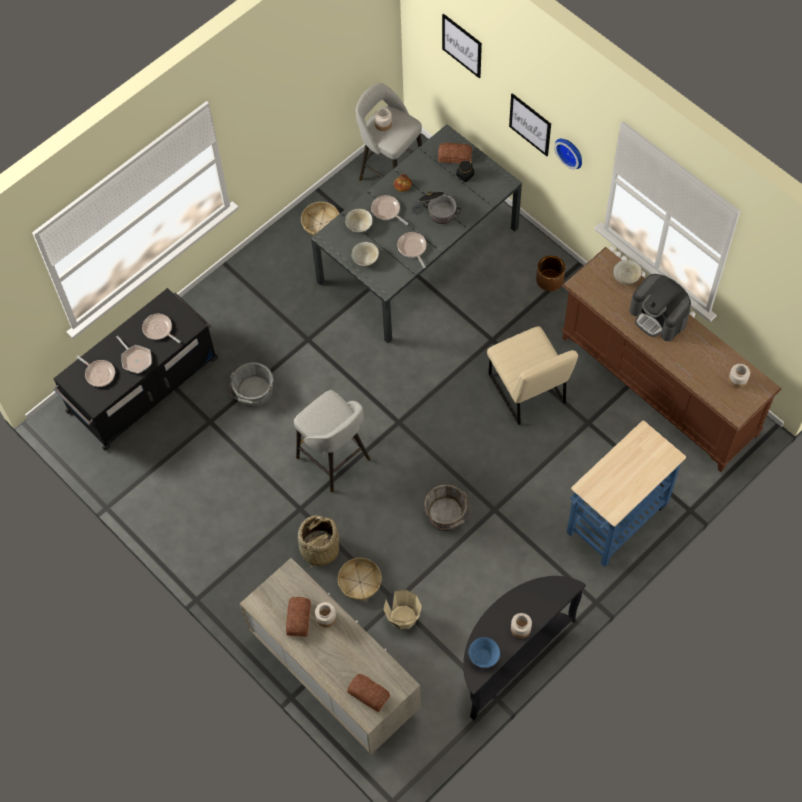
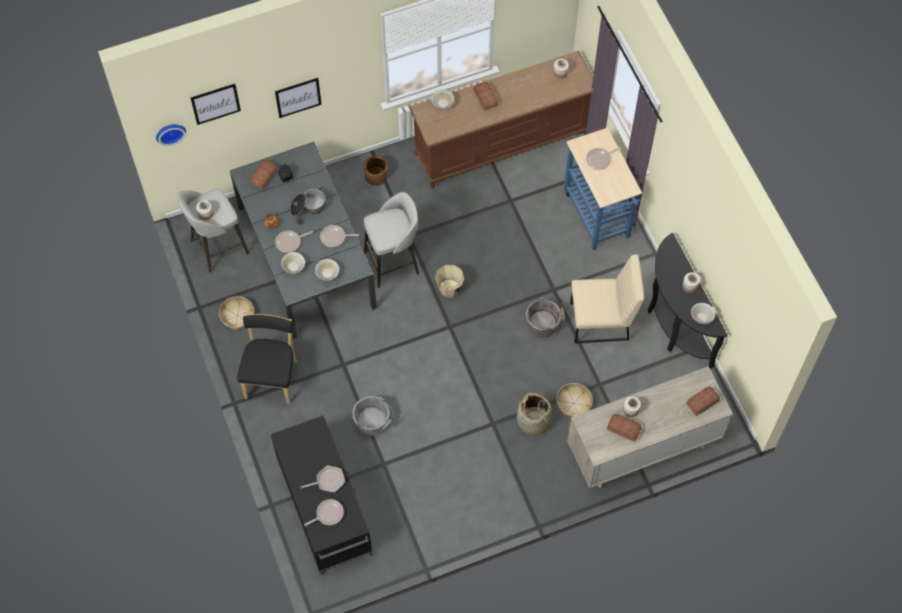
camera: 70 degrees left, 0 degrees up
frying pan [142,314,181,343] -> frying pan moved to [586,147,621,170]
grey stool [294,390,371,492] -> grey stool moved to [364,192,419,288]
beige bucket [383,590,422,631] -> beige bucket moved to [434,265,465,298]
blue bowl [468,637,500,668] -> beige bowl [691,303,715,324]
beige chair [487,326,578,425] -> beige chair moved to [570,254,644,343]
wall clock [554,139,582,169] -> wall clock moved to [156,124,186,146]
coffee machine [630,274,691,341] -> bread [473,82,498,110]
none -> black chair [237,314,297,404]

